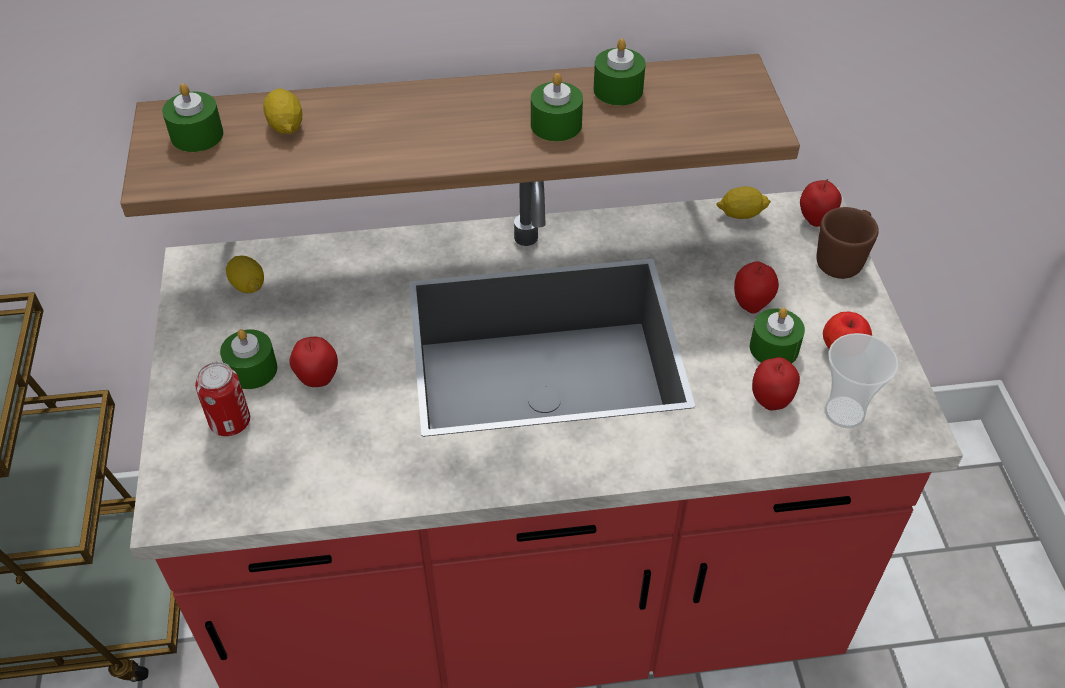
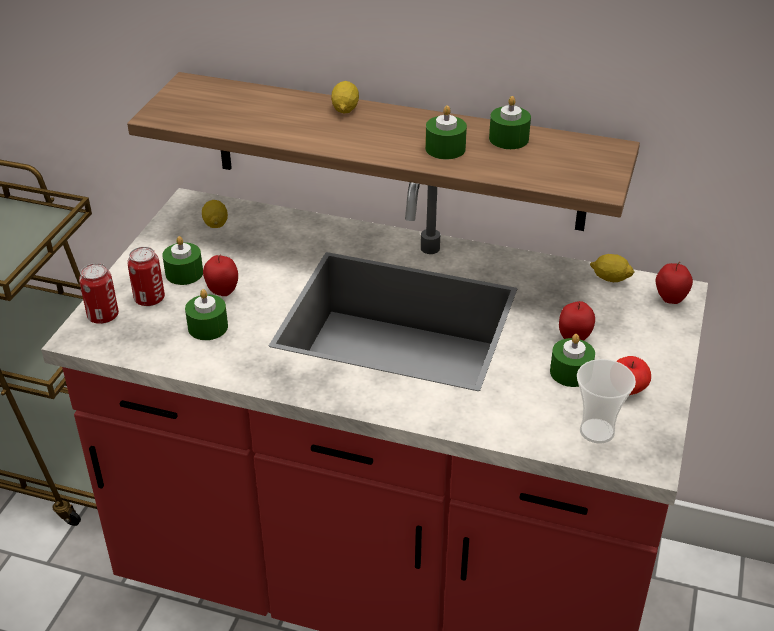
camera: 25 degrees right, 10 degrees down
green candle [162,83,224,152] -> green candle moved to [185,289,228,340]
lemon [263,88,302,134] -> lemon moved to [331,81,359,114]
apple [752,357,800,410] -> none
brown mug [817,207,879,279] -> none
none -> can [79,263,119,324]

